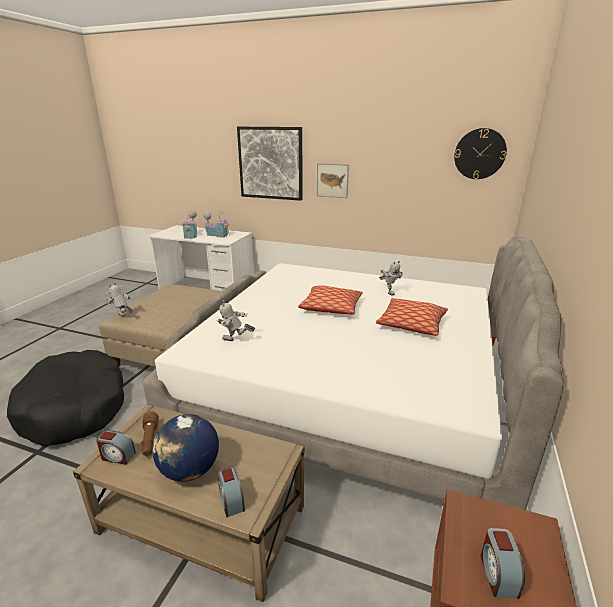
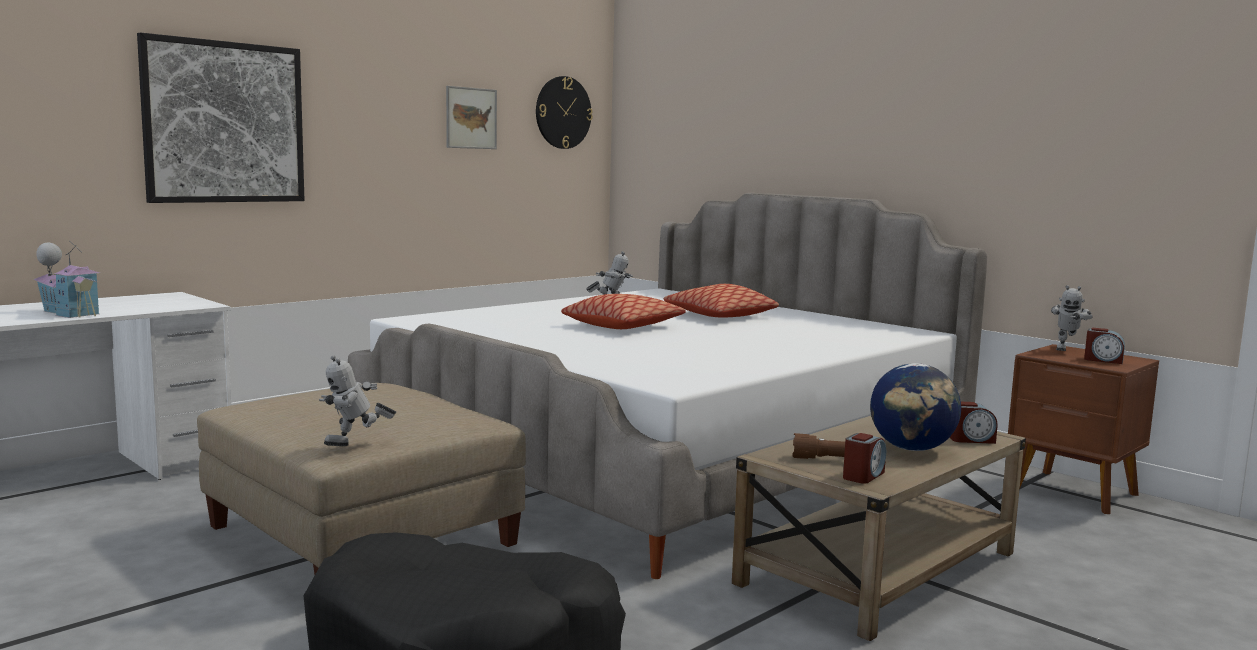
camera: 65 degrees left, 15 degrees down
toy house [204,211,230,238] -> none
toy robot [216,300,255,341] -> toy robot moved to [1051,285,1093,351]
picture [317,163,349,198] -> picture moved to [446,86,497,149]

